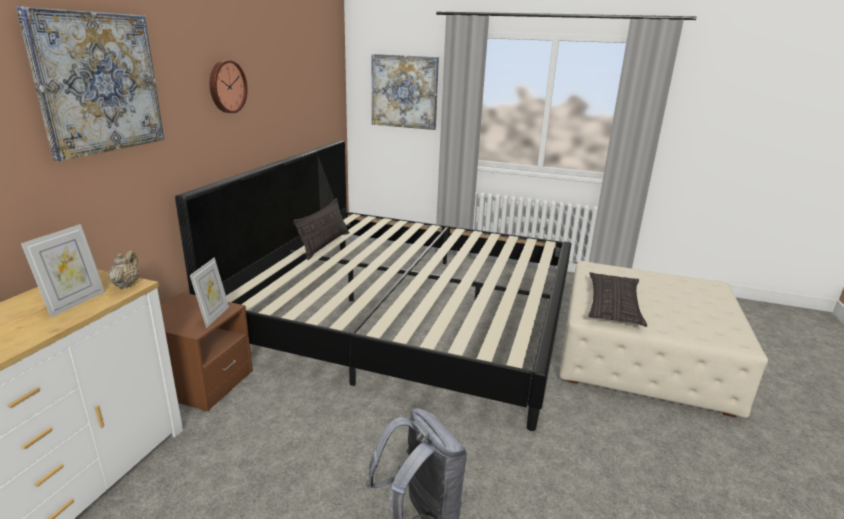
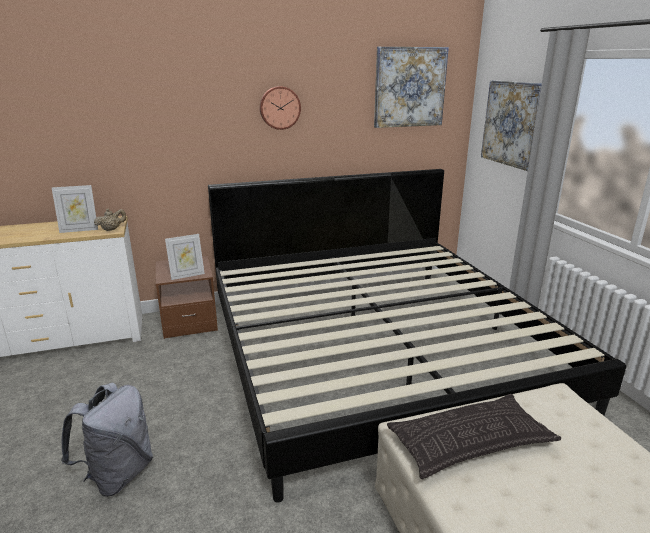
camera: 55 degrees right, 0 degrees up
picture [16,6,164,161] -> picture moved to [374,47,449,128]
pillow [293,198,350,260] -> none

